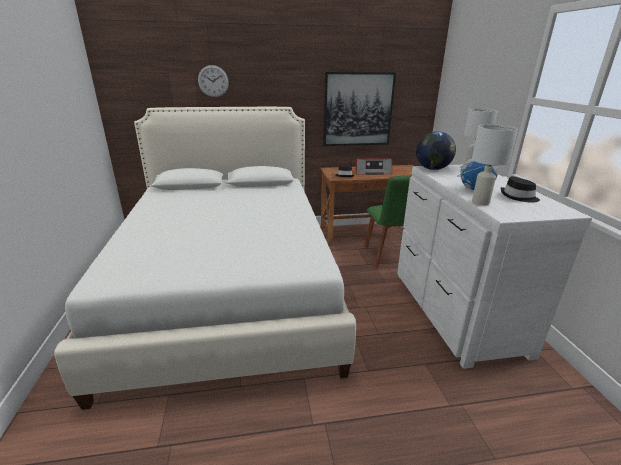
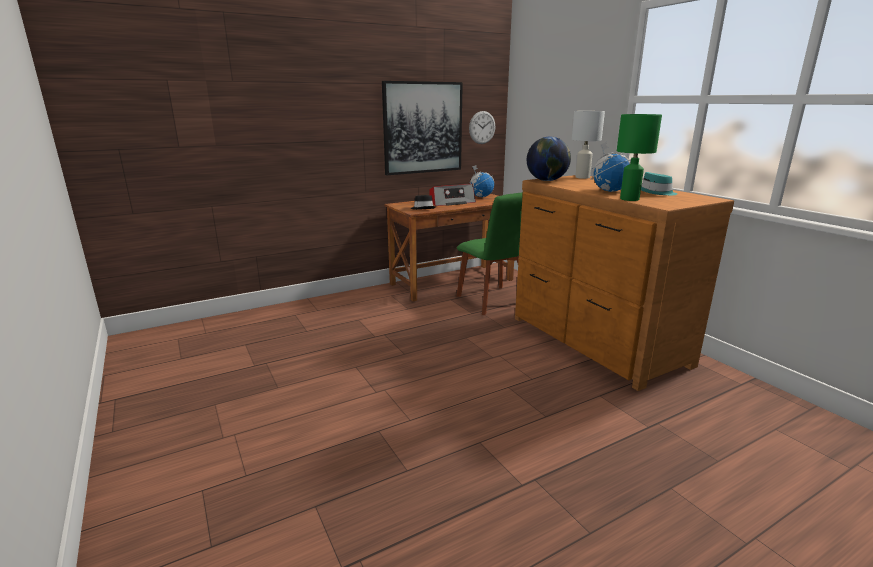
camera: 20 degrees left, 5 degrees down
white bed [54,107,356,410] -> none
wall clock [198,65,229,97] -> wall clock moved to [469,111,495,144]
white dresser [397,165,592,369] -> brown dresser [515,175,734,391]
white table lamp [472,124,518,205] -> green table lamp [617,114,662,201]
black hat [501,176,540,203] -> turquoise hat [641,172,677,195]
none -> globe [469,165,495,197]

